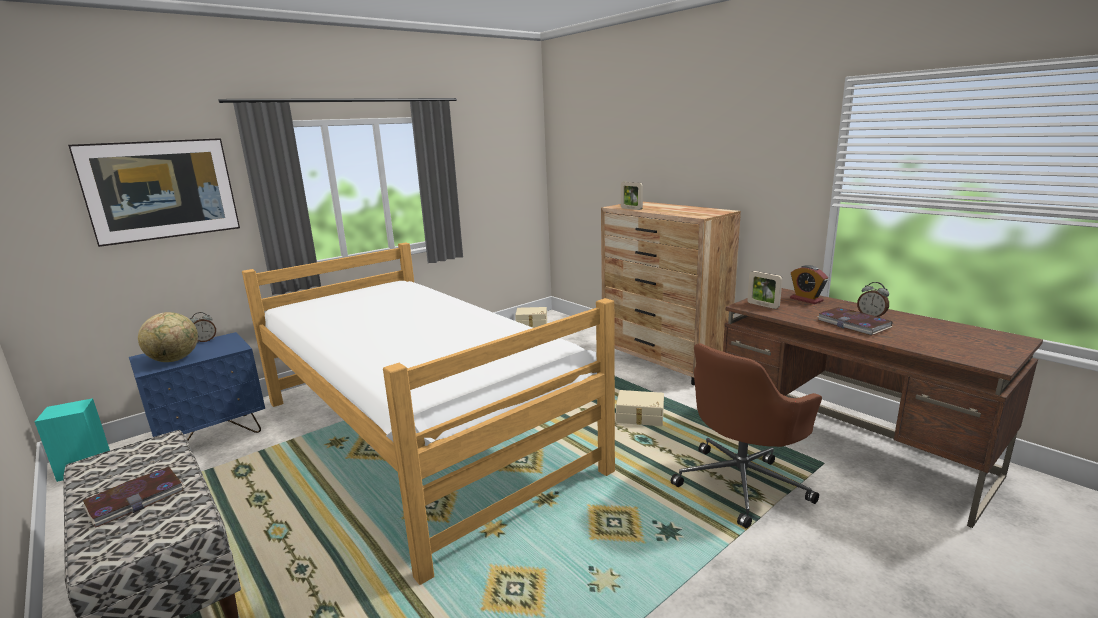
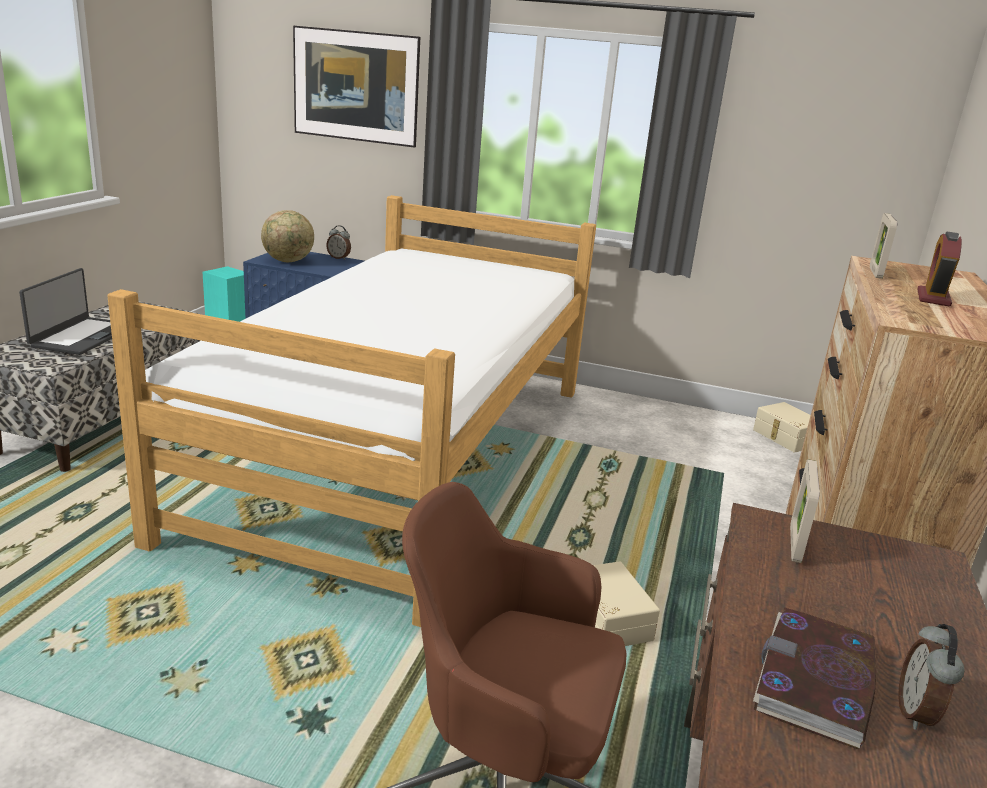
camera: 55 degrees right, 5 degrees up
book [83,467,186,528] -> laptop [19,268,112,355]
alarm clock [790,265,828,304] -> alarm clock moved to [917,232,962,307]

